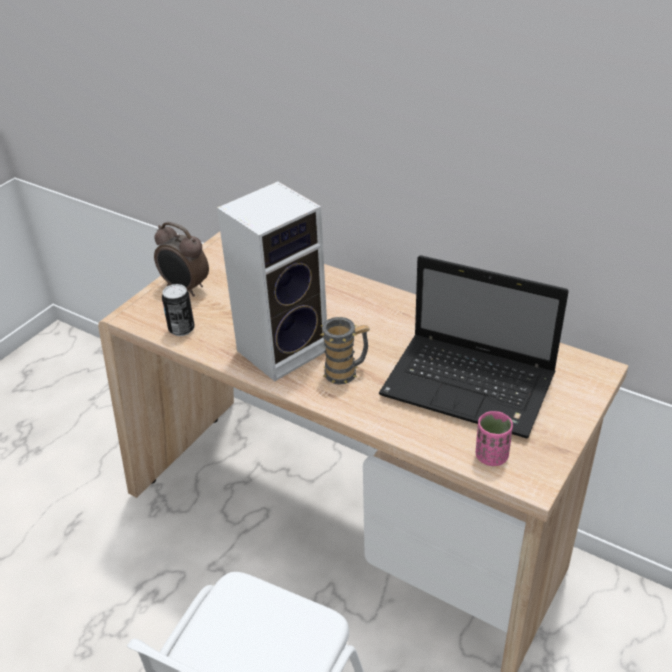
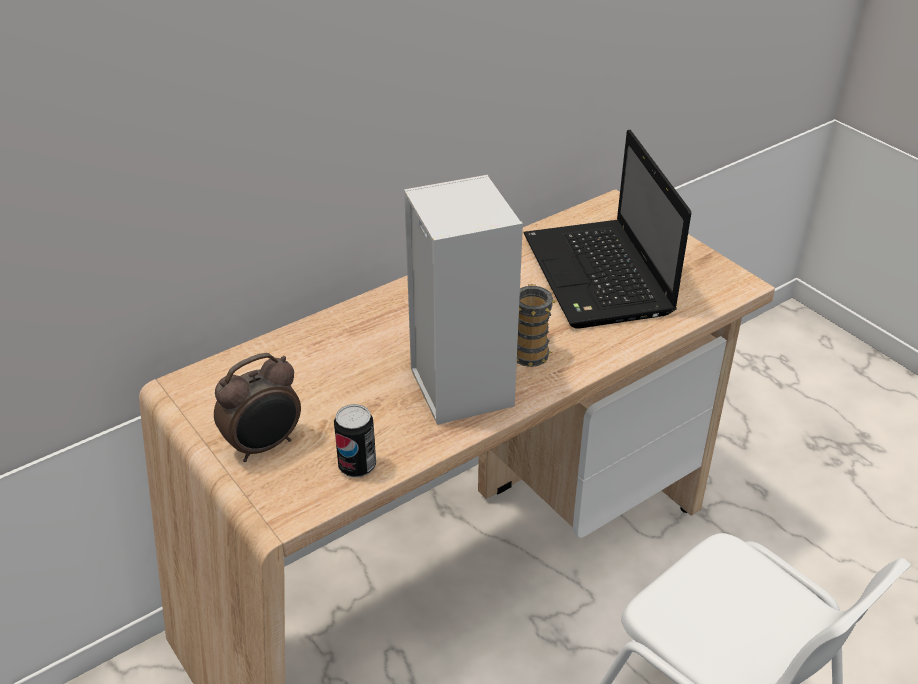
camera: 70 degrees left, 0 degrees up
laptop [379,255,569,438] -> laptop turned 120 degrees clockwise [524,130,691,328]
pink cup [476,411,513,466] -> none

